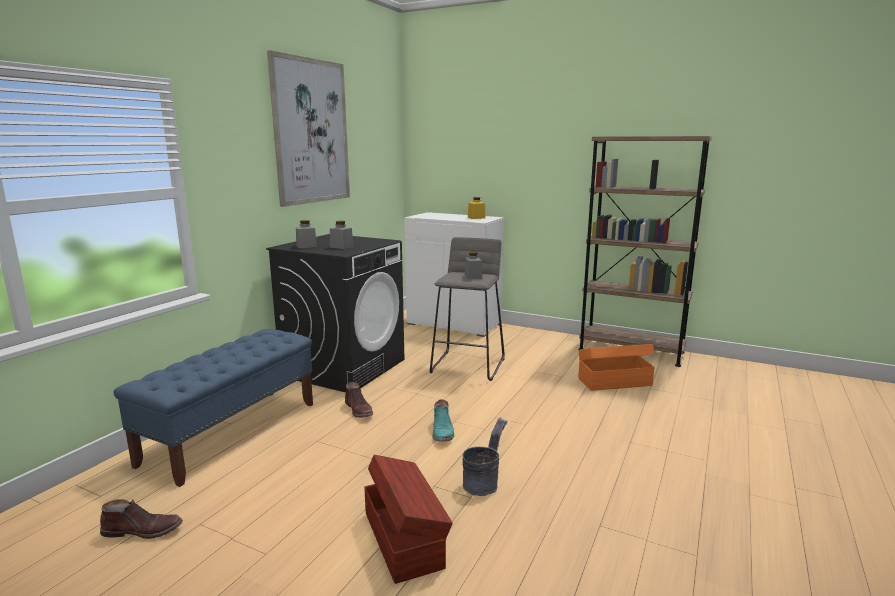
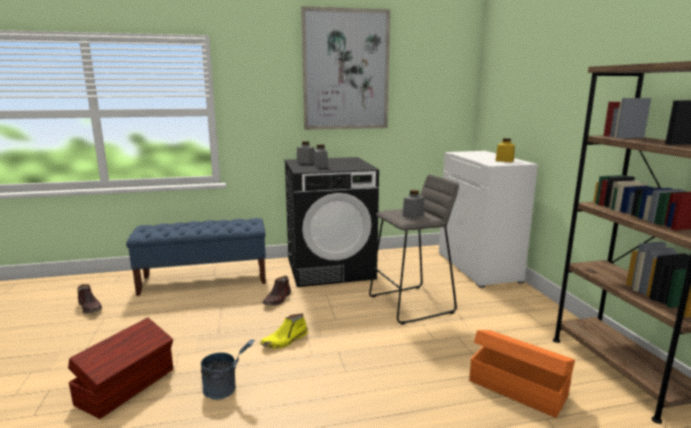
camera: 50 degrees right, 0 degrees up
turquoise boot [432,399,454,442] -> yellow boot [260,314,308,349]

